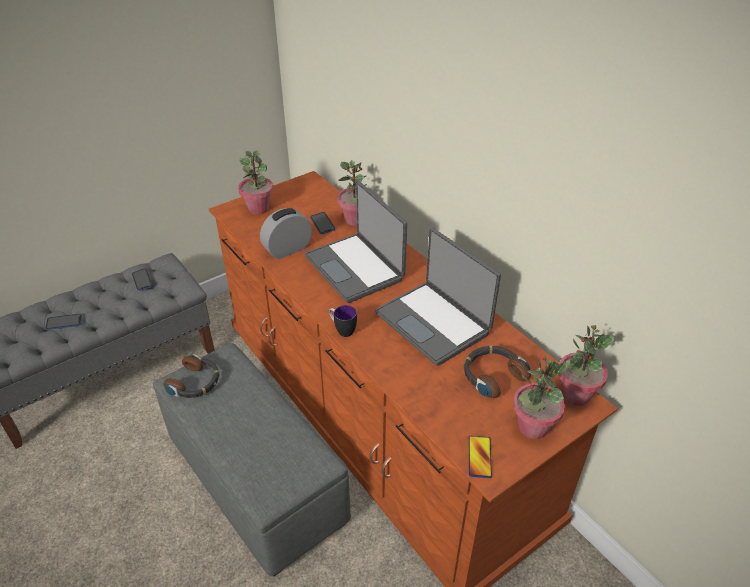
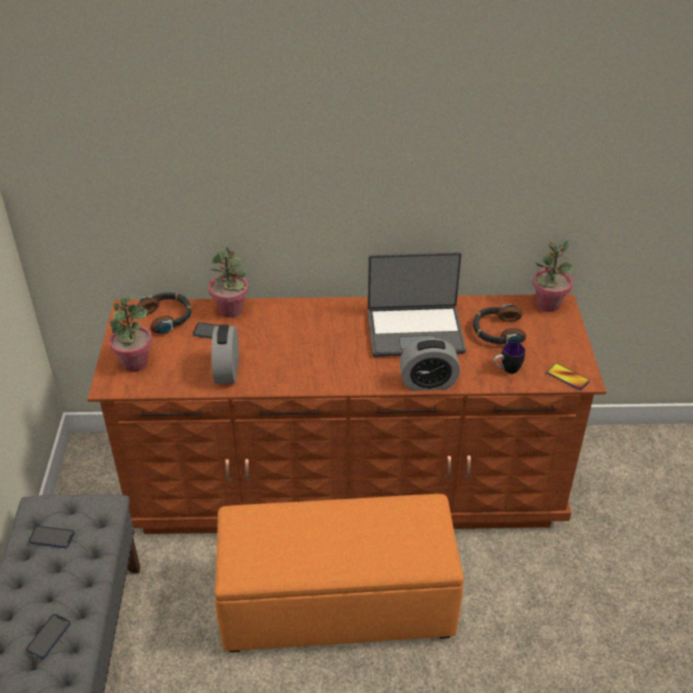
camera: 55 degrees left, 0 degrees up
grey ottoman [153,343,351,577] -> orange ottoman [215,494,463,652]
headphones [163,354,219,398] -> headphones moved to [137,292,192,334]
laptop [304,181,407,303] -> none
mug [329,305,357,337] -> mug moved to [494,342,525,374]
potted plant [513,356,568,439] -> none
none -> alarm clock [400,338,460,391]

